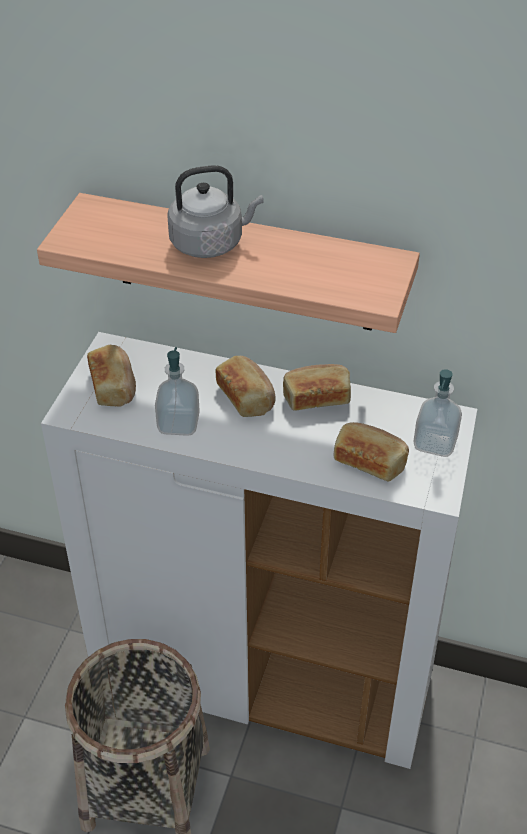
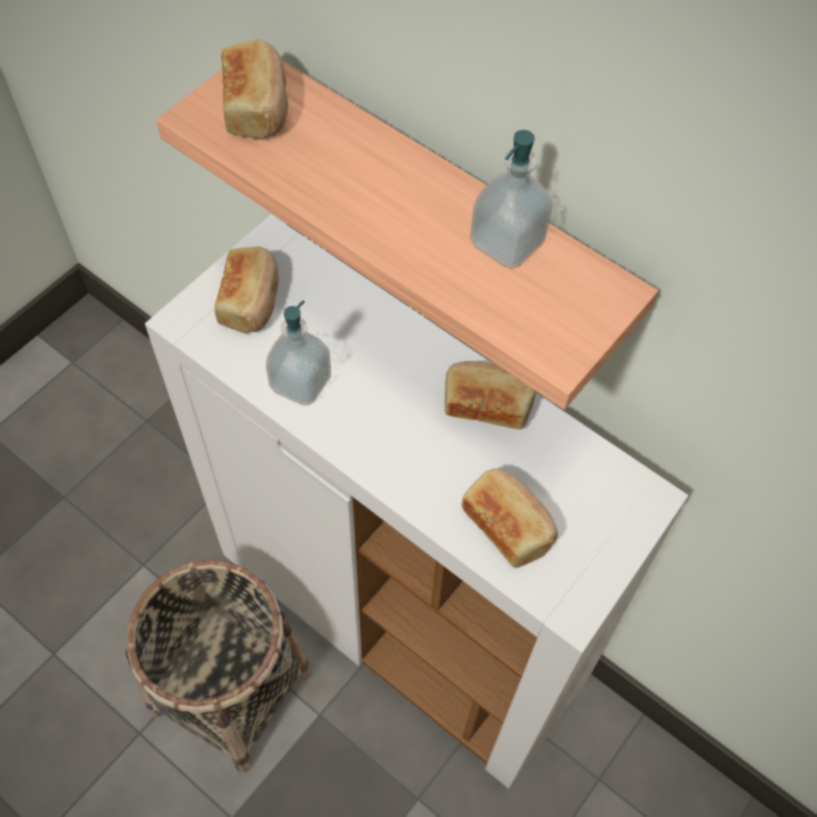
camera: 20 degrees right, 15 degrees up
grey kettle [167,165,264,258] -> none
bread [216,356,276,417] -> bread moved to [222,40,288,140]
soap dispenser [413,369,462,457] -> soap dispenser moved to [470,130,553,269]

